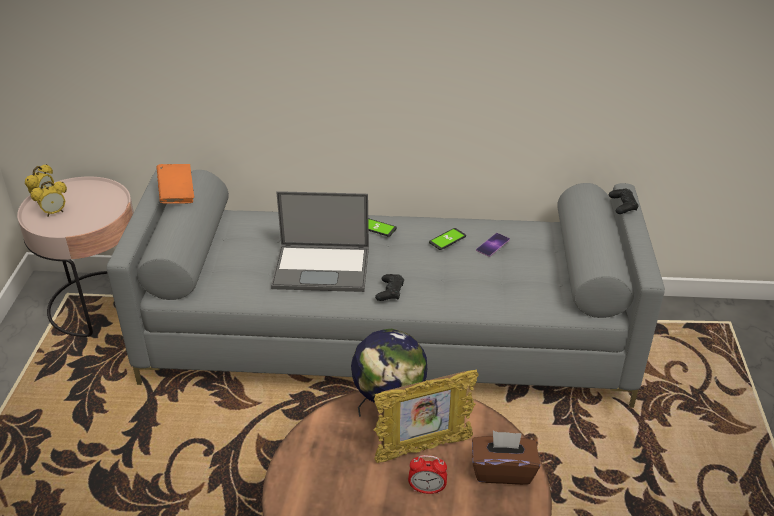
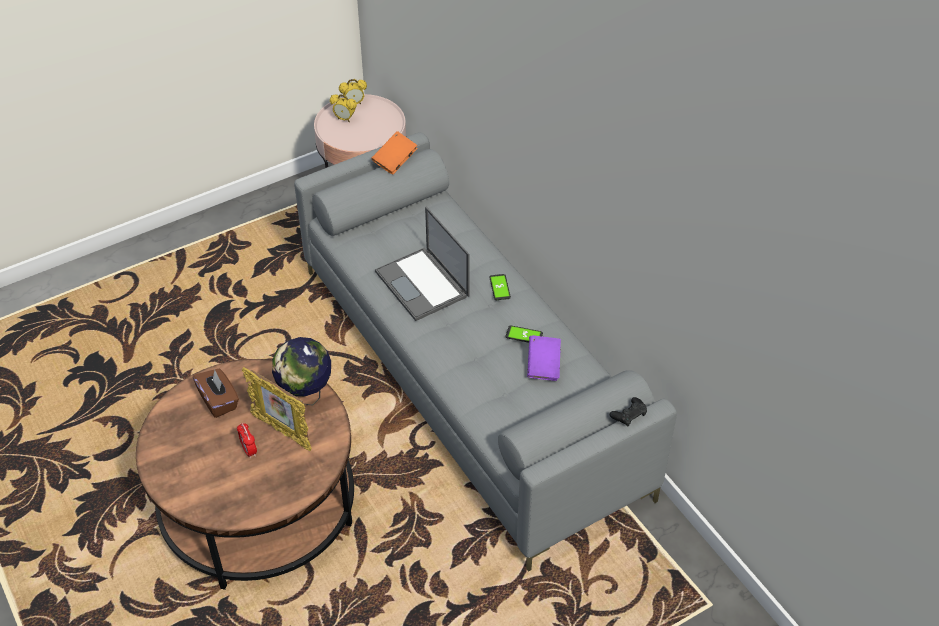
camera: 55 degrees right, 10 degrees up
black game controller [375,274,404,301] -> none
brown tissue box [472,431,540,485] -> brown tissue box moved to [193,369,239,418]
phone [476,233,510,257] -> purple book [527,335,561,381]

